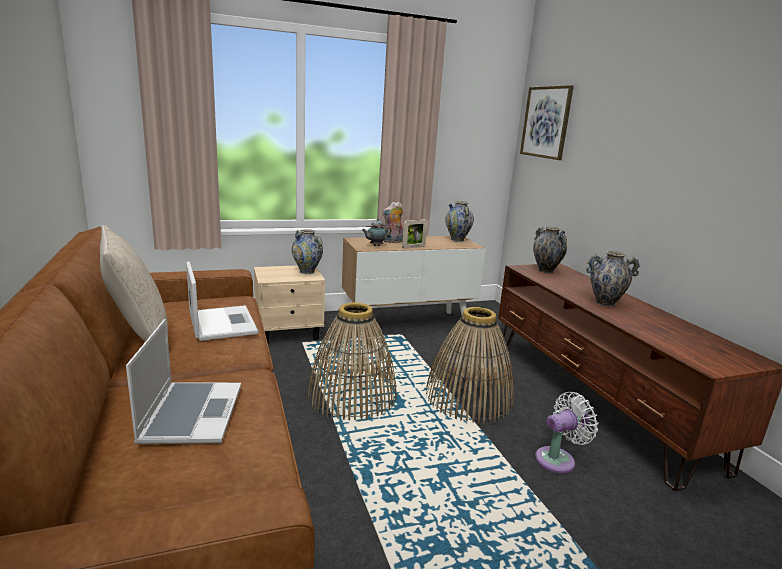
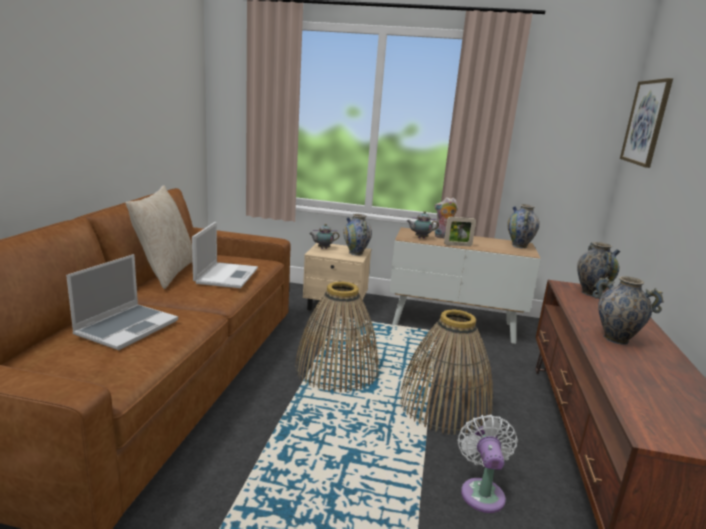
camera: 30 degrees right, 0 degrees up
white fan [535,392,599,473] -> white fan turned 90 degrees counterclockwise [458,415,518,513]
none -> teapot [309,224,339,249]

